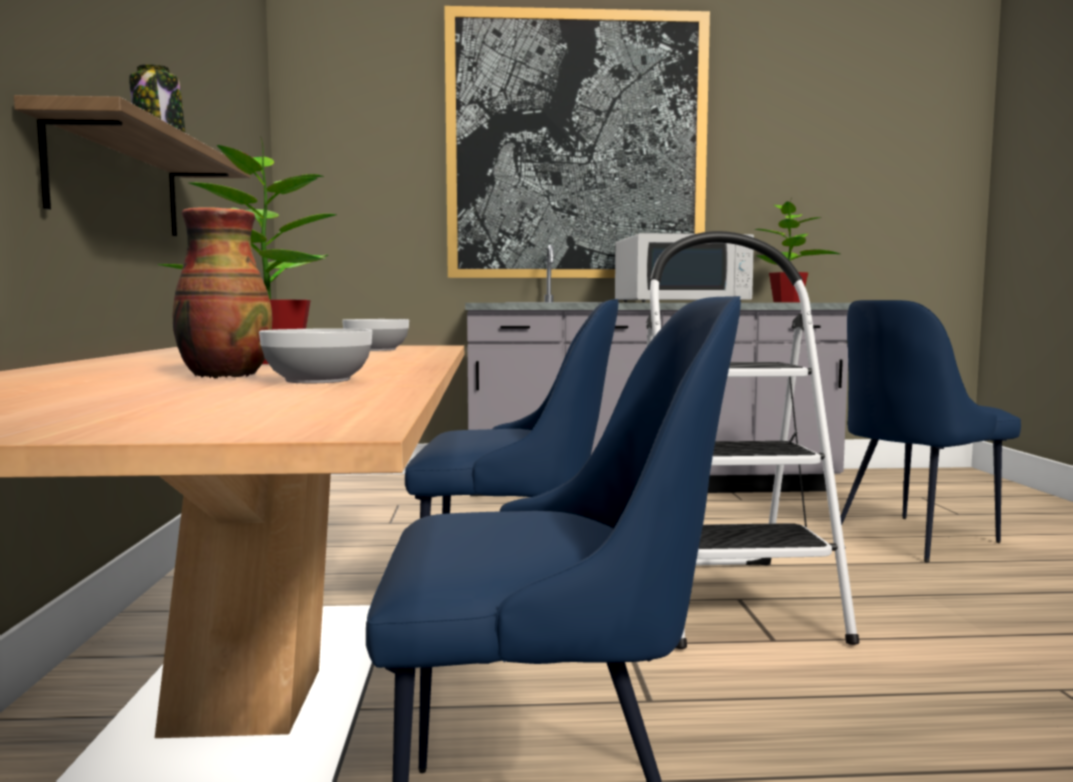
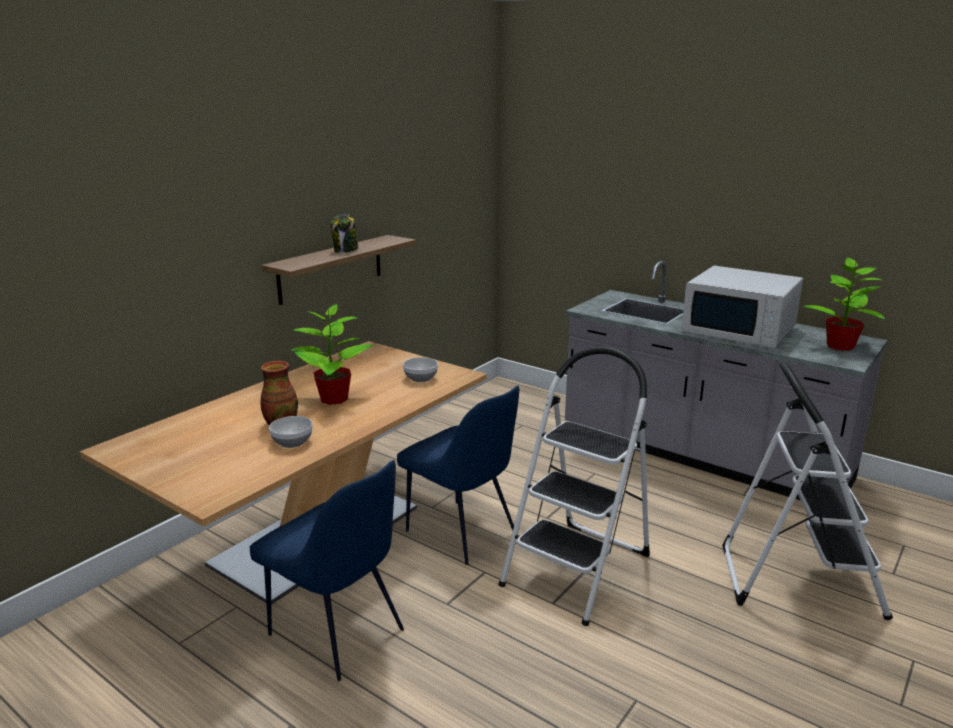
camera: 40 degrees right, 15 degrees up
picture [444,6,710,278] -> none
blue chair [840,300,1021,563] -> step ladder [722,361,893,620]

